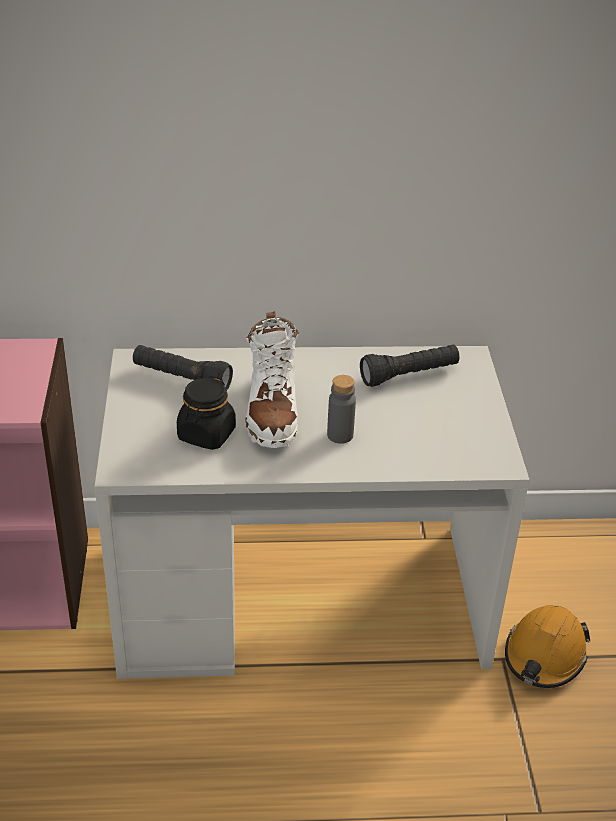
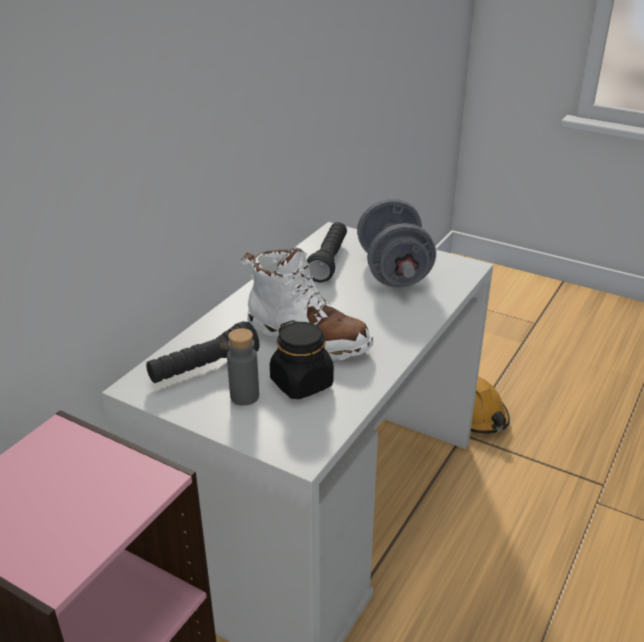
camera: 55 degrees left, 5 degrees down
grey bottle [327,375,356,444] -> grey bottle moved to [227,328,259,406]
none -> grey dumbbell [357,198,436,288]

